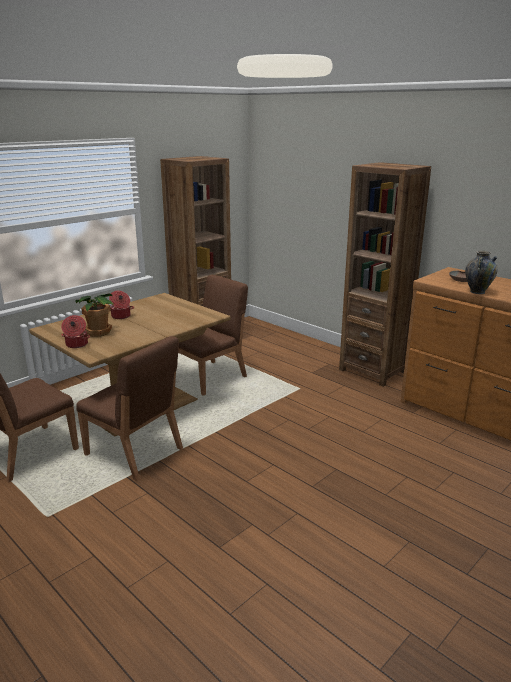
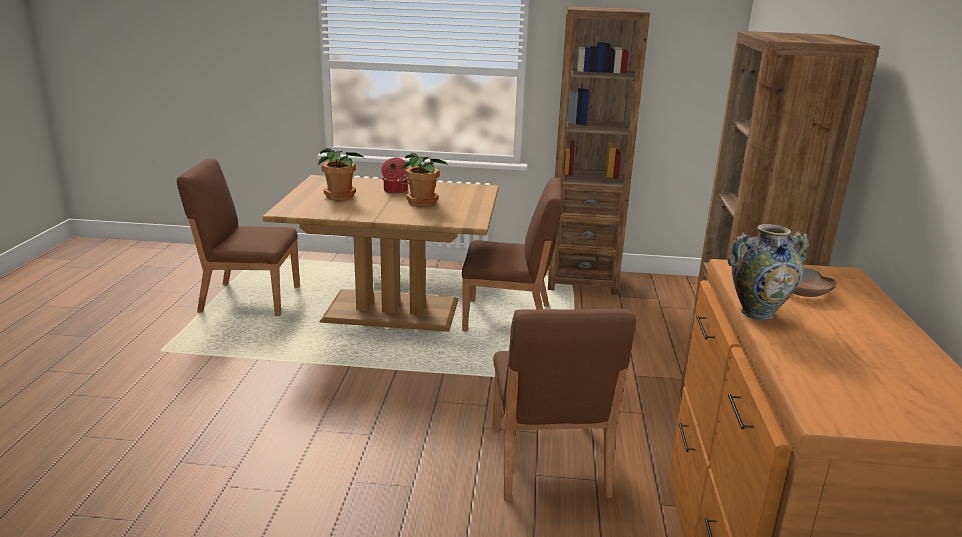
camera: 50 degrees right, 0 degrees up
cooking pot [61,315,90,348] -> none
brown chair [76,336,183,481] -> brown chair moved to [493,309,636,501]
none -> potted plant [402,153,449,207]

